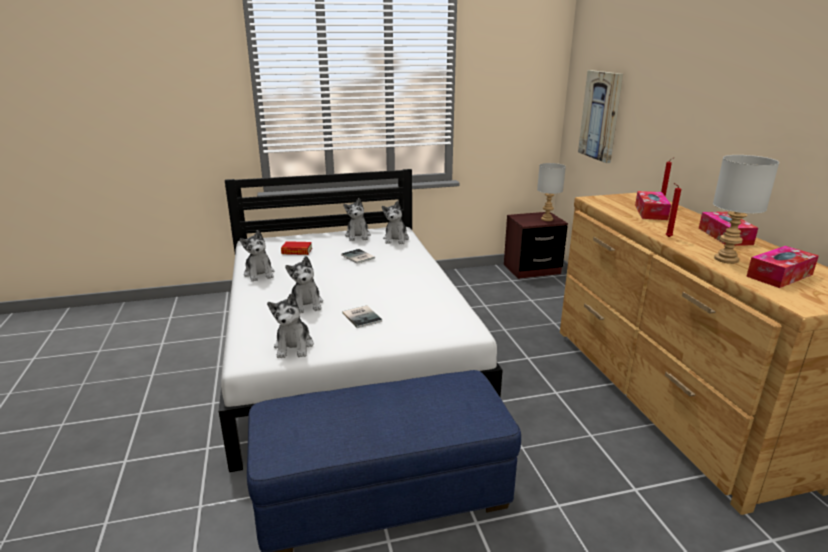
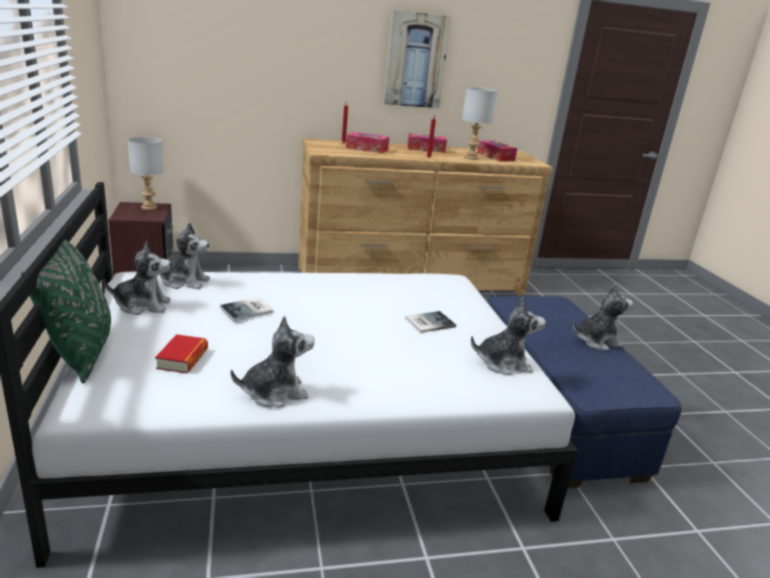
camera: 90 degrees left, 0 degrees up
plush toy [285,256,323,313] -> plush toy moved to [573,284,633,351]
picture [578,70,623,163] -> picture moved to [384,10,451,108]
none -> green pillow [21,232,111,384]

